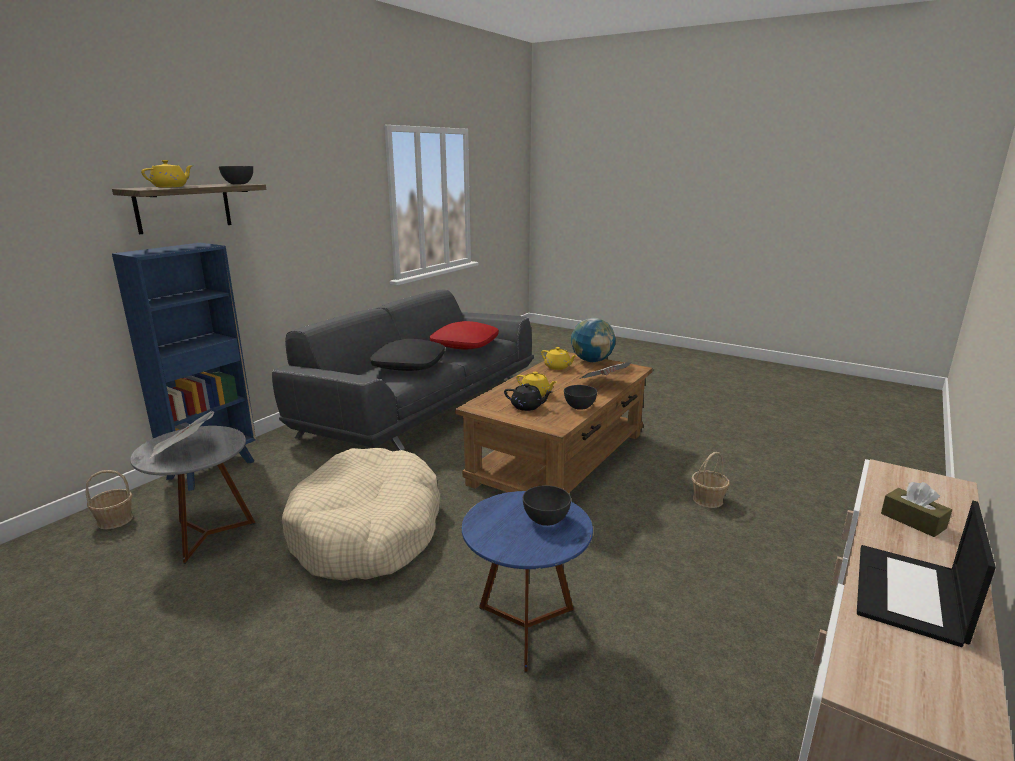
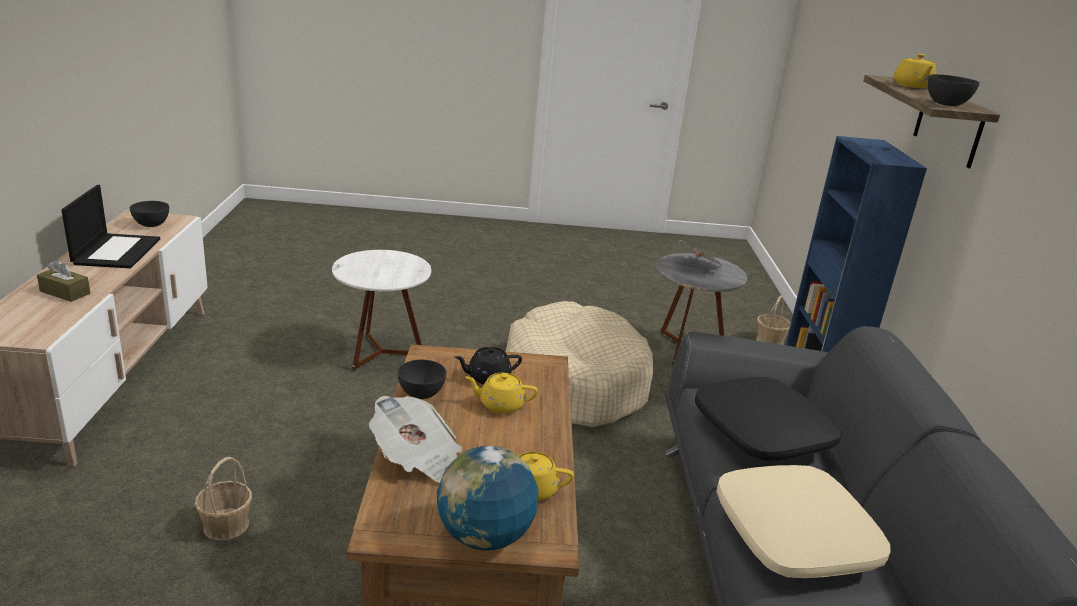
camera: 145 degrees right, 5 degrees up
red pillow [430,321,499,350] -> beige pillow [717,465,891,578]
blue side table [462,491,593,673] -> white side table [332,250,431,371]
grey bowl [523,485,571,526] -> grey bowl moved to [130,201,169,227]

